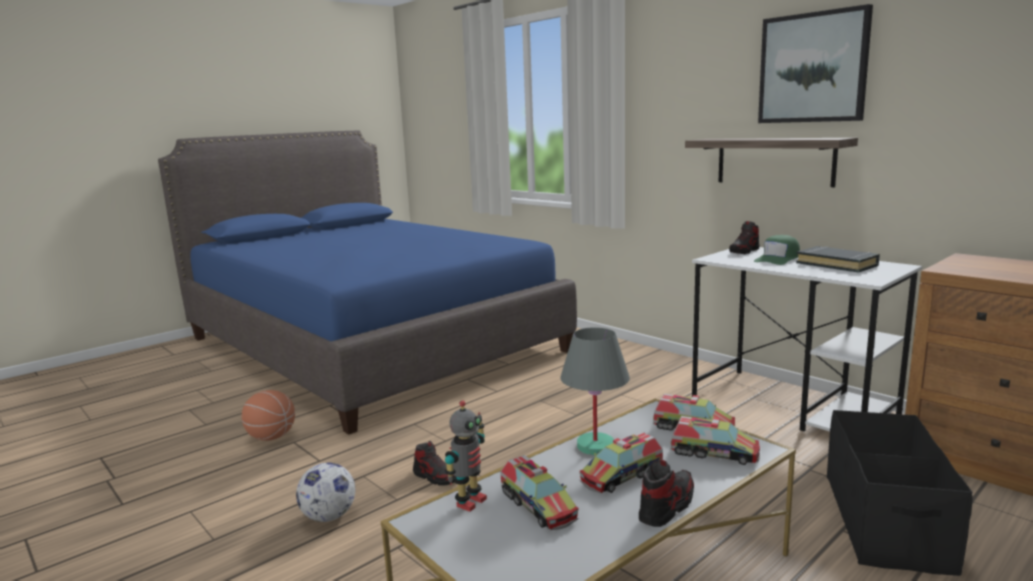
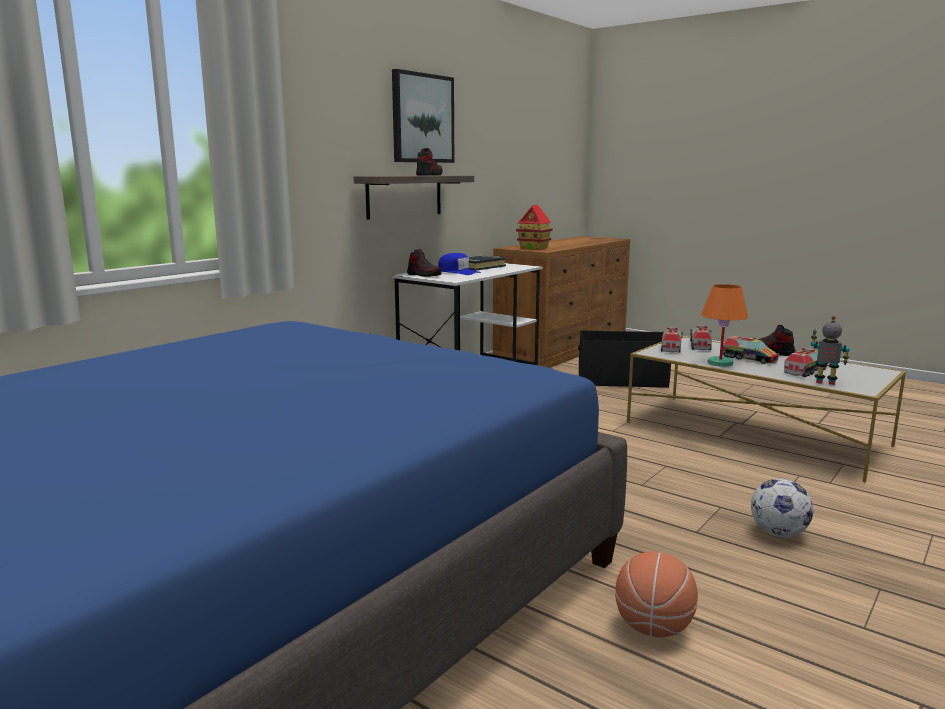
camera: 100 degrees left, 0 degrees up
shoe [413,441,456,486] -> shoe moved to [416,148,443,176]
grey table lamp [560,327,630,455] -> orange table lamp [701,284,748,367]
green cap [754,235,800,265] -> blue cap [438,253,481,275]
none -> toy house [516,205,553,250]

